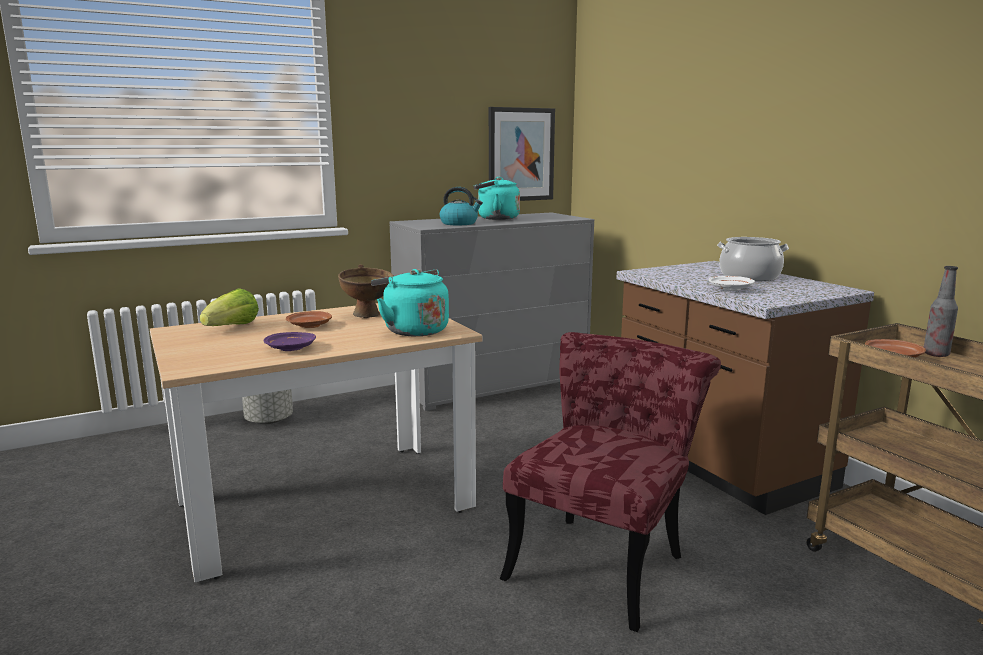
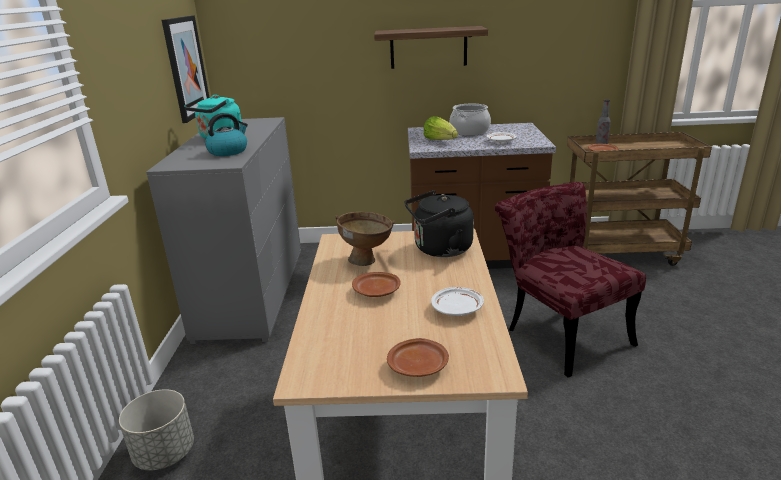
camera: 60 degrees left, 10 degrees up
lettuce [200,288,259,326] -> lettuce moved to [424,116,458,140]
purple plate [264,332,316,351] -> white plate [431,287,484,316]
turquoise kettle [371,269,449,336] -> black kettle [404,190,474,257]
none -> shelf [374,26,488,69]
none -> brown plate [387,338,449,377]

